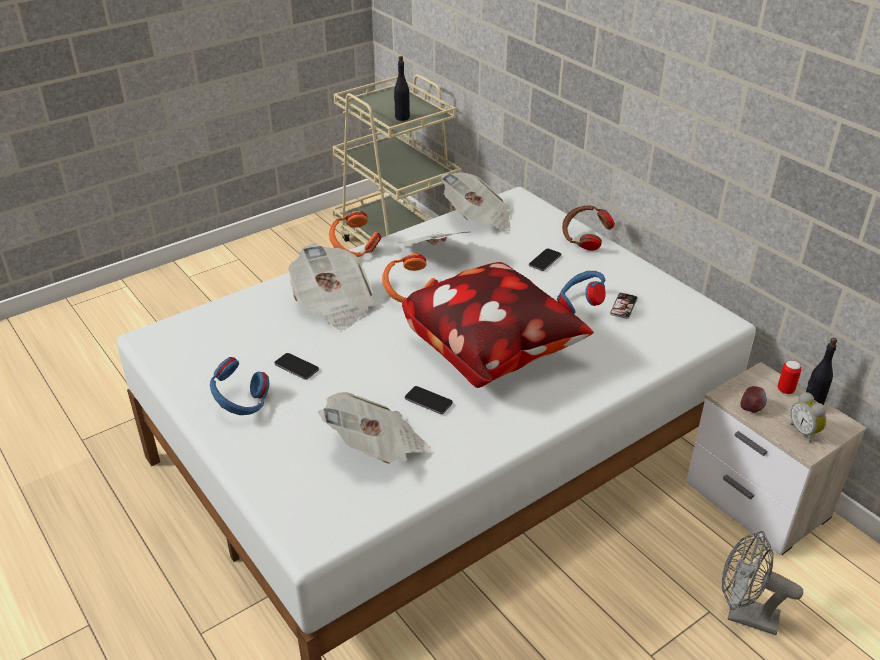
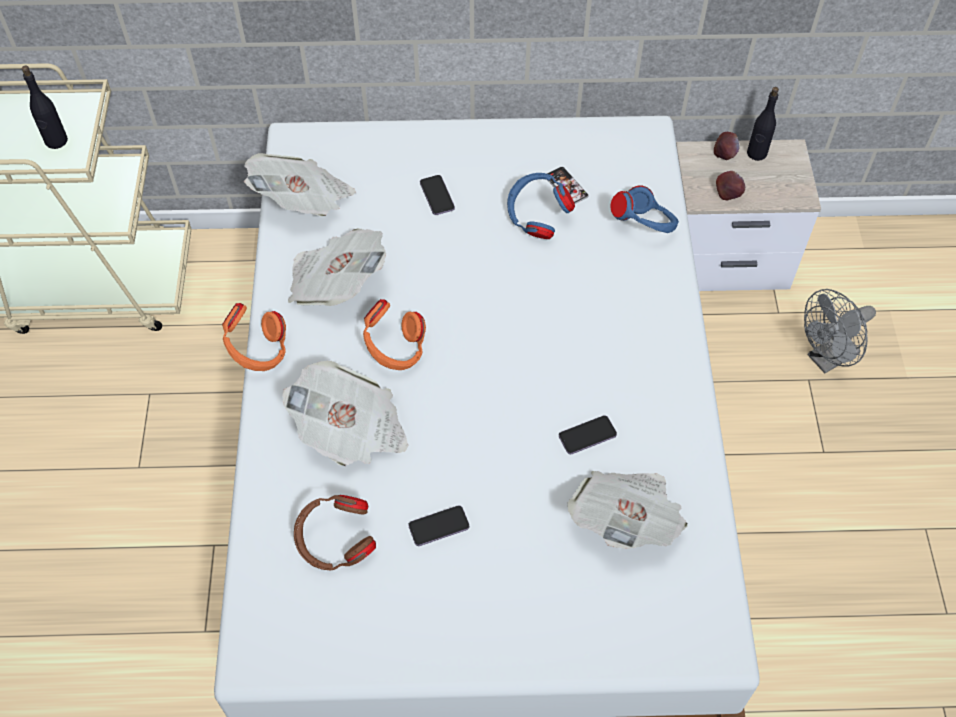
camera: 55 degrees left, 20 degrees up
blue headphones [210,357,269,415] -> blue headphones moved to [611,185,679,233]
pillow [402,262,593,388] -> none
brown headphones [562,205,615,251] -> brown headphones moved to [294,495,376,570]
can [778,360,801,394] -> apple [714,132,740,160]
alarm clock [791,392,826,443] -> none

